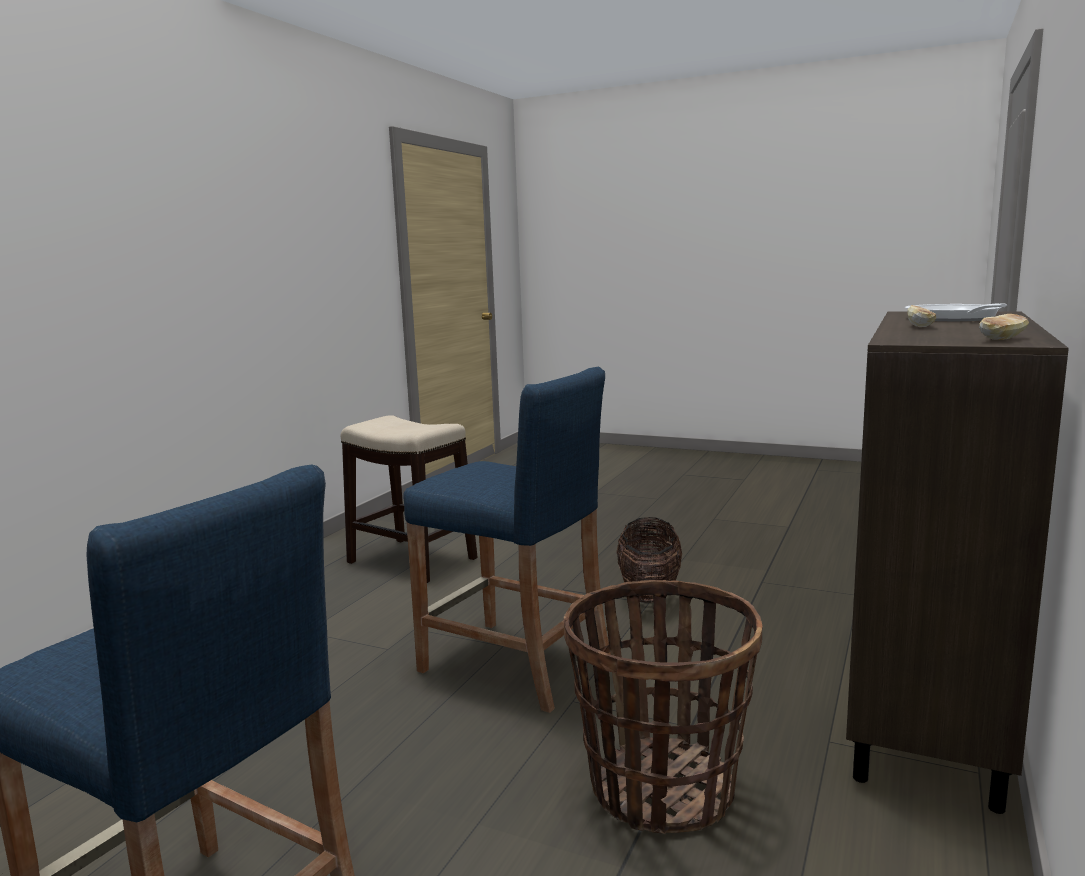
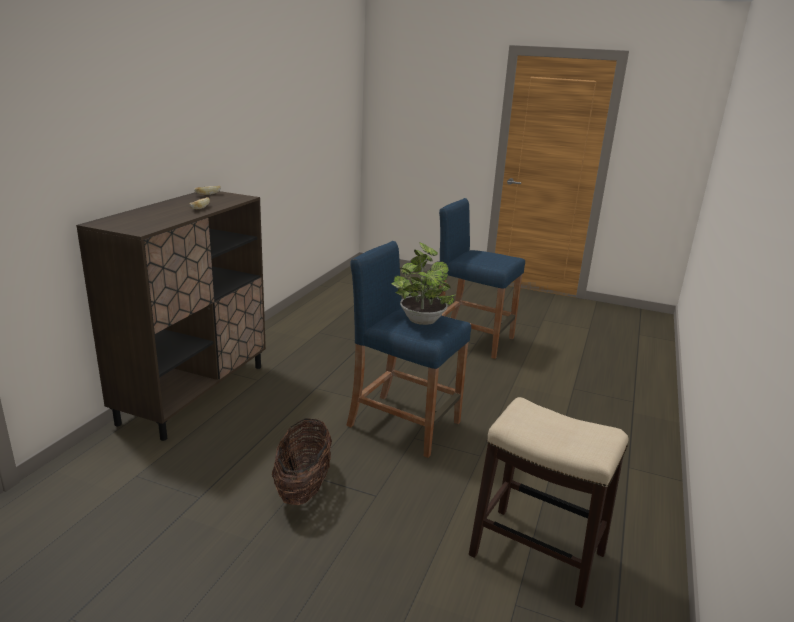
camera: 175 degrees right, 10 degrees up
basket [564,580,762,834] -> none
frying pan [905,303,1007,321] -> none
none -> potted plant [391,242,457,325]

